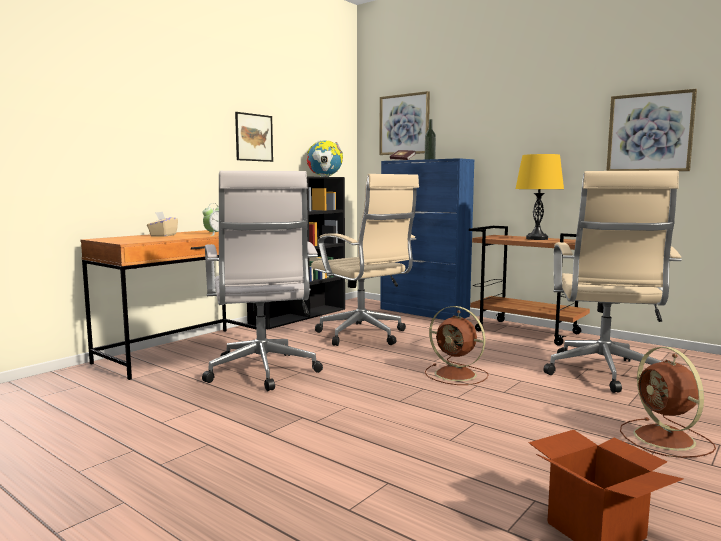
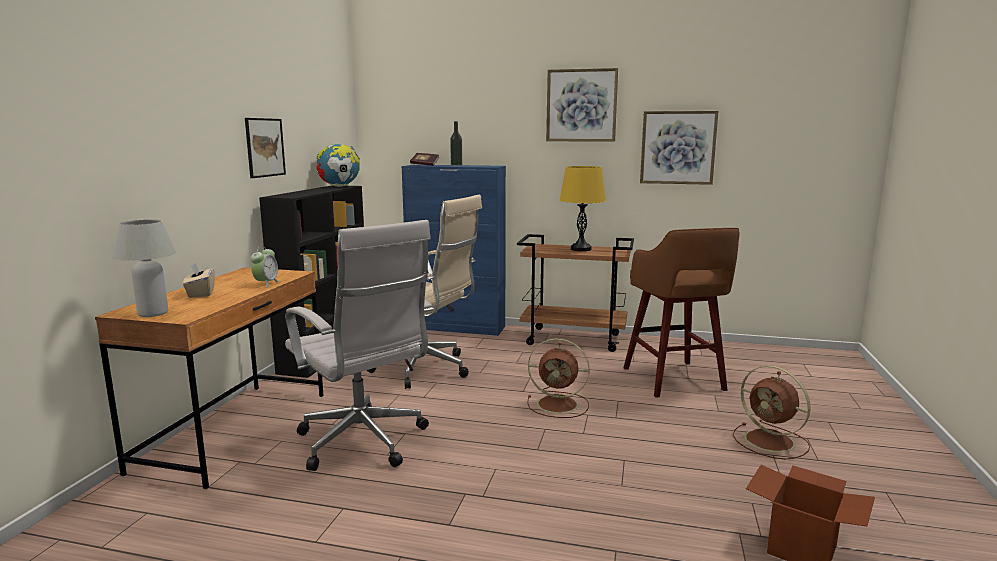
camera: 25 degrees left, 5 degrees up
picture [379,91,430,155] -> picture moved to [546,68,618,142]
beige office chair [543,171,682,393] -> brown stool [623,228,740,398]
none -> white table lamp [112,220,177,317]

